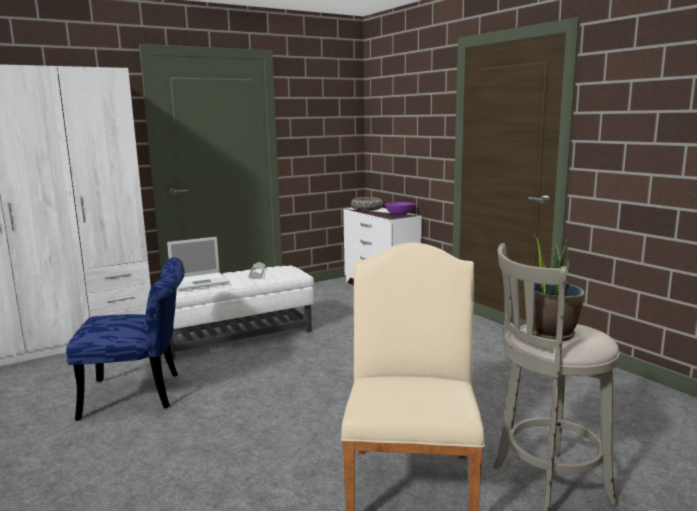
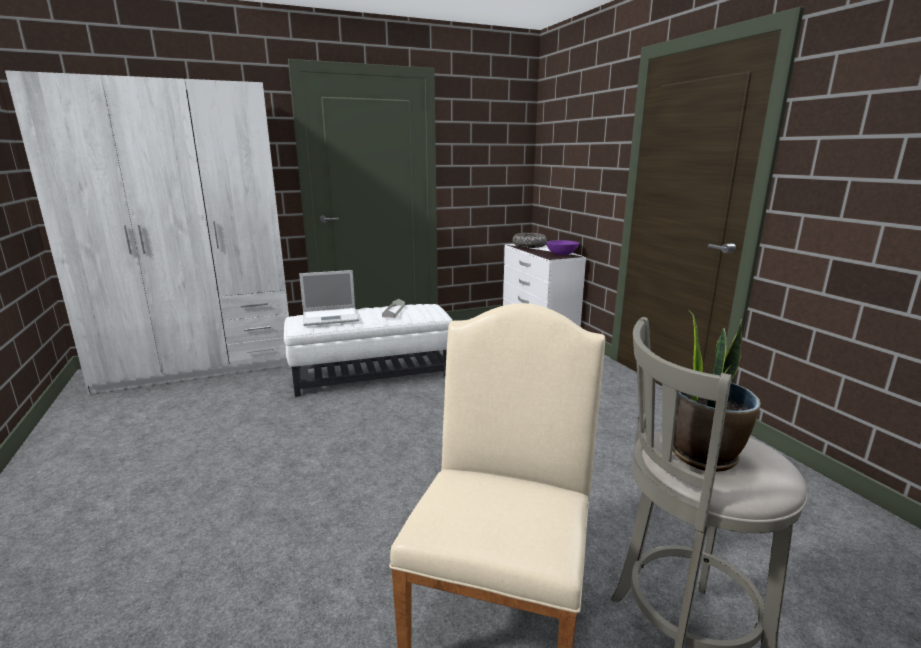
camera: 10 degrees right, 5 degrees up
blue chair [66,258,185,421] -> none

